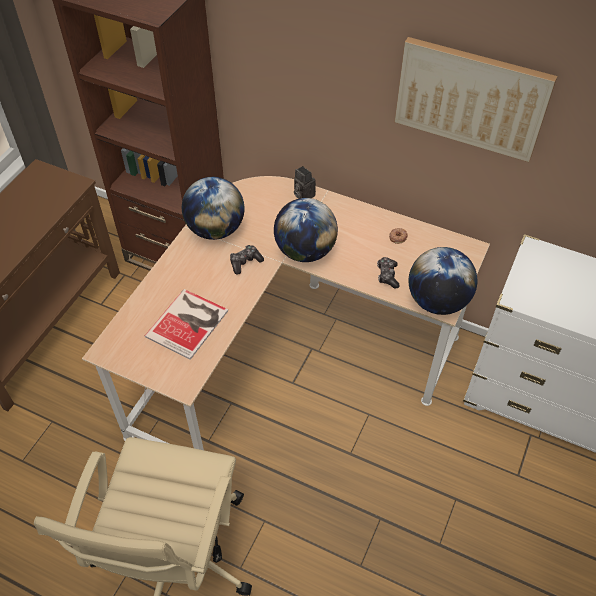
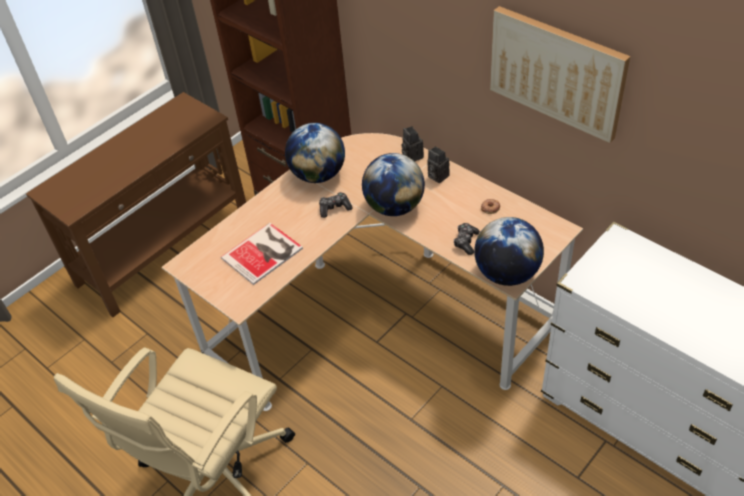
camera: 20 degrees right, 5 degrees down
none -> camera [427,146,450,183]

